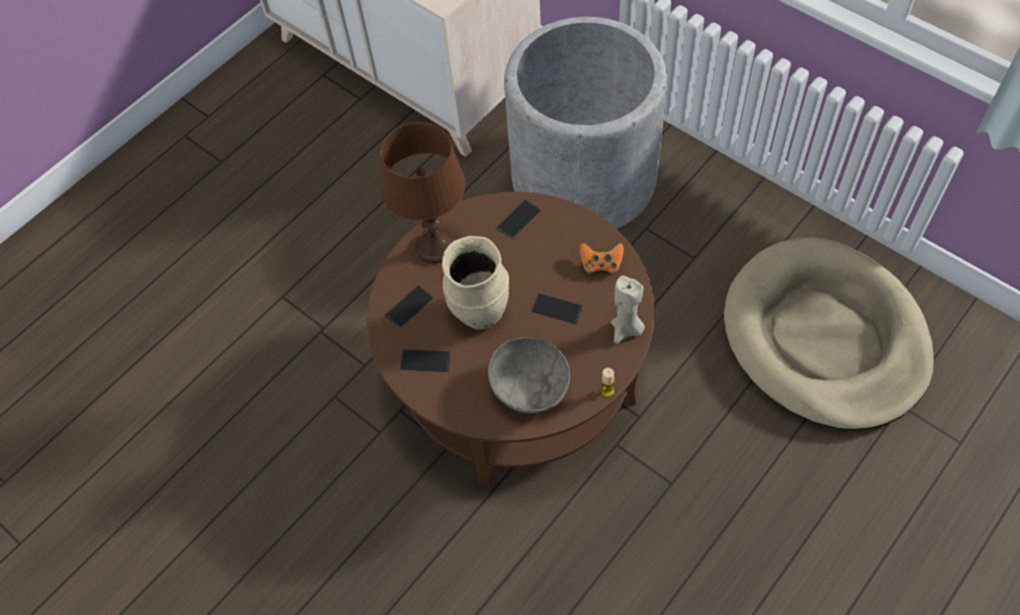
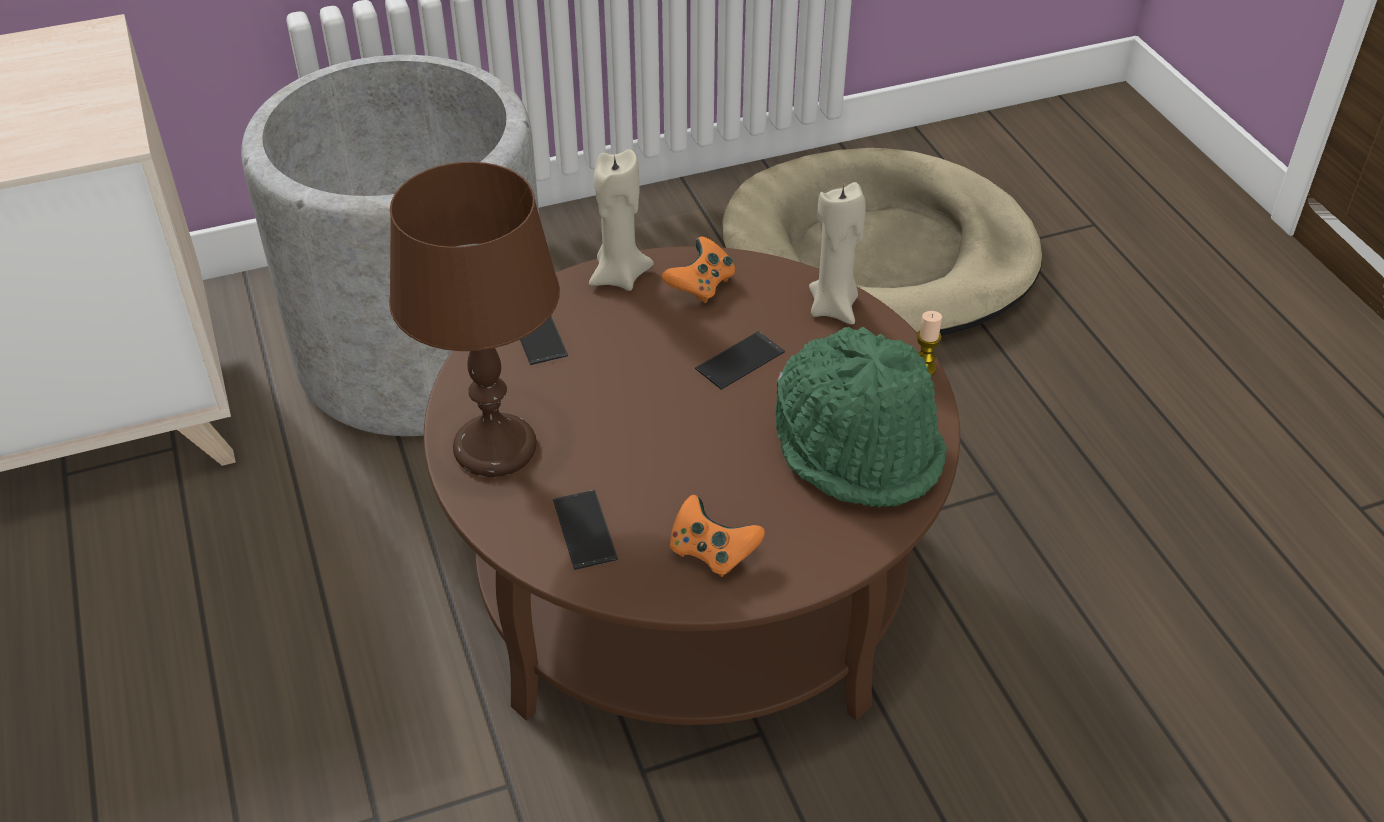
camera: 65 degrees left, 15 degrees down
phone [400,349,451,372] -> orange game controller [670,495,765,577]
beige vase [442,236,509,329] -> none
grey bowl [488,337,570,413] -> green hat [775,327,947,508]
none -> beige candle [589,149,654,291]

